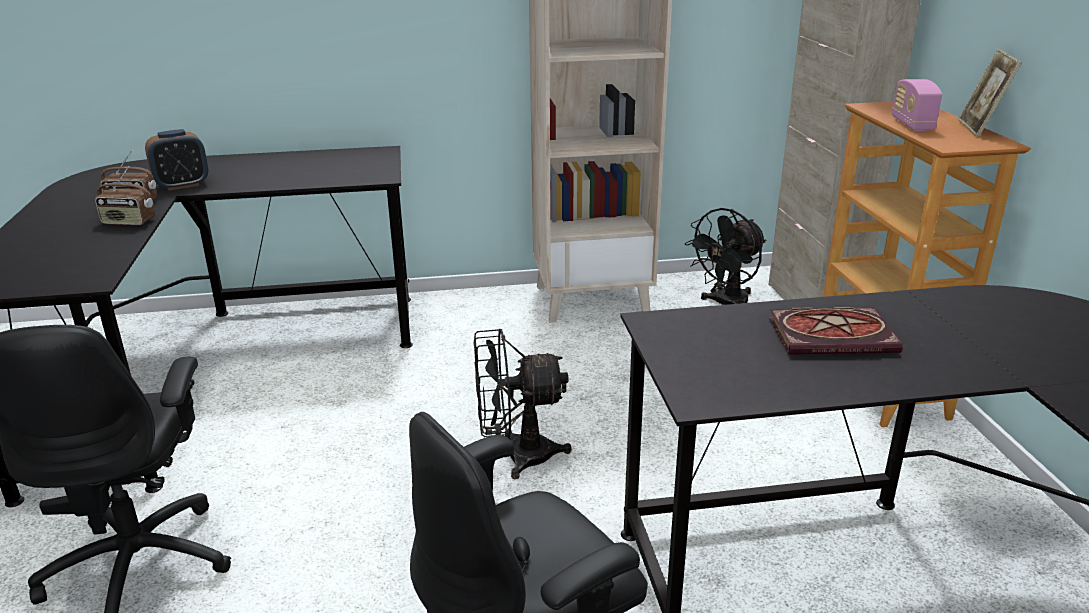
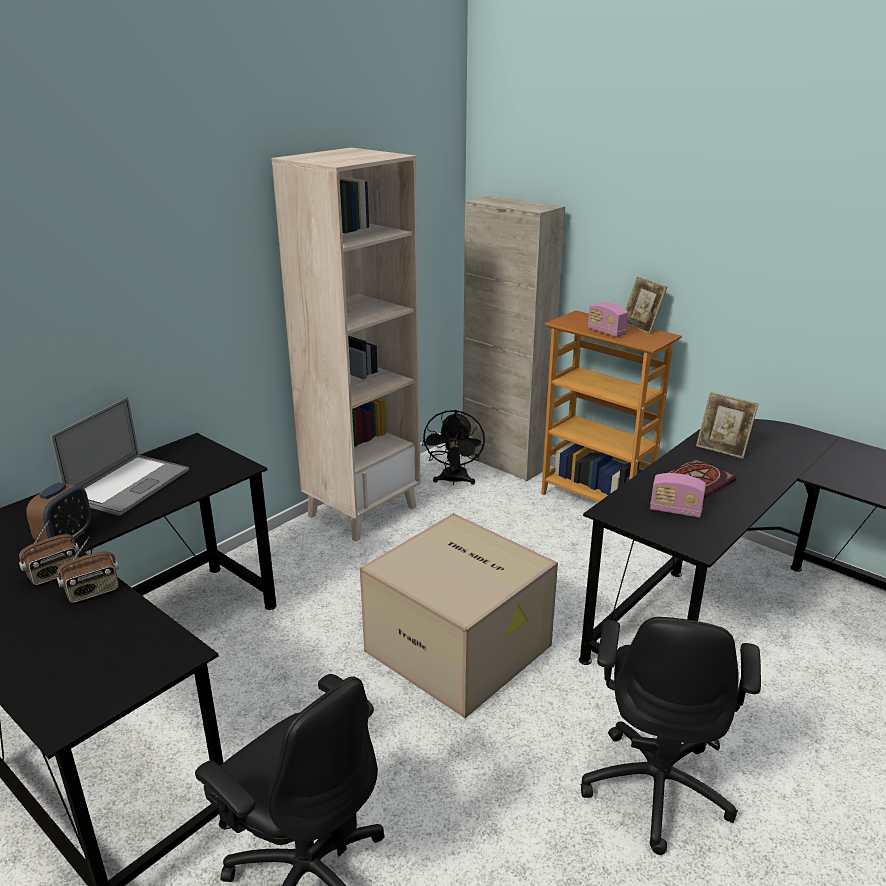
camera: 40 degrees left, 0 degrees up
black fan [474,329,572,479] -> cardboard box [360,513,558,718]
none -> laptop [51,397,189,516]
none -> radio [650,473,706,518]
none -> picture frame [696,392,758,459]

